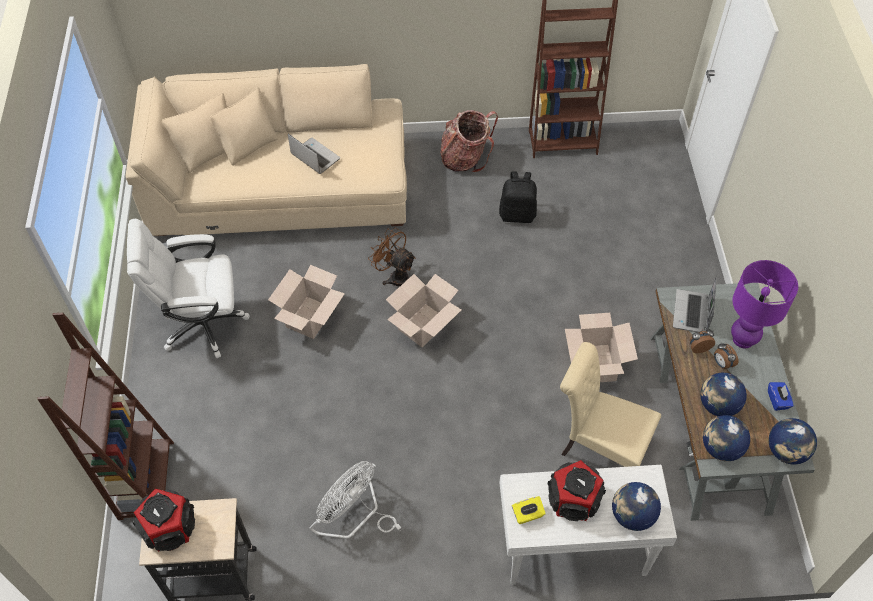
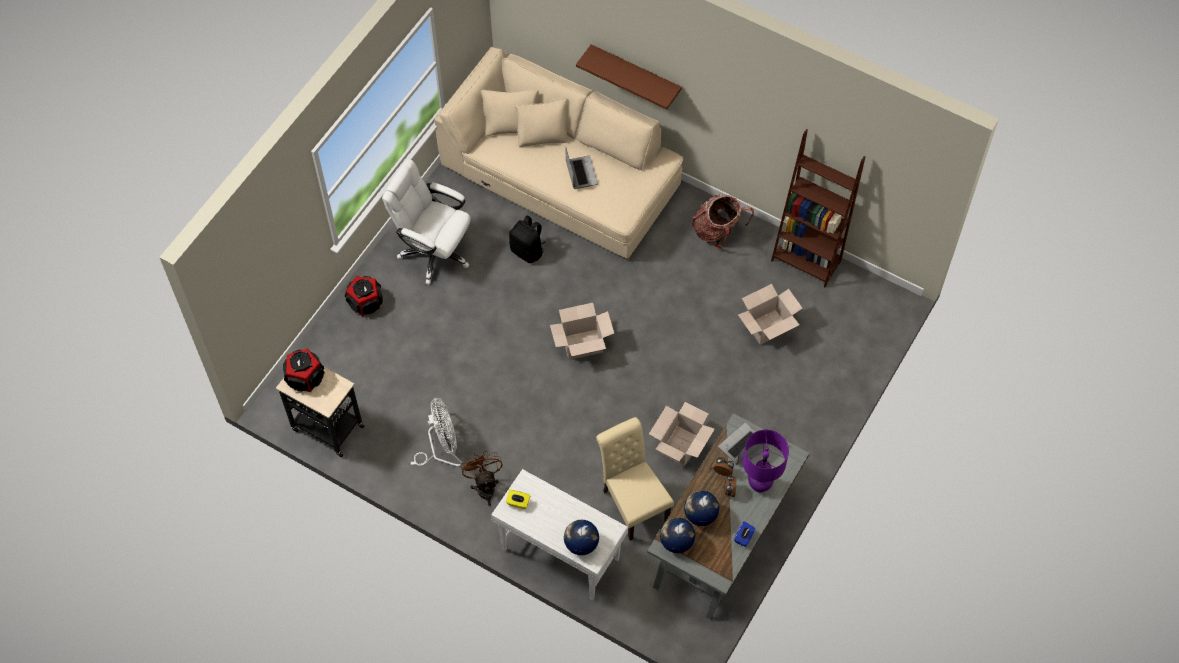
camera: 35 degrees right, 5 degrees up
brown bookcase [38,313,174,520] -> none
cardboard box [268,265,345,339] -> cardboard box moved to [738,284,802,345]
white fan [310,461,401,539] -> white fan turned 90 degrees clockwise [411,398,462,467]
brown fan [368,228,416,286] -> brown fan moved to [461,450,502,506]
black backpack [499,171,537,223] -> black backpack moved to [509,215,545,263]
speaker [547,460,606,521] -> speaker moved to [345,276,383,316]
globe [769,418,817,464] -> none
none -> brown shelf [576,44,682,110]

